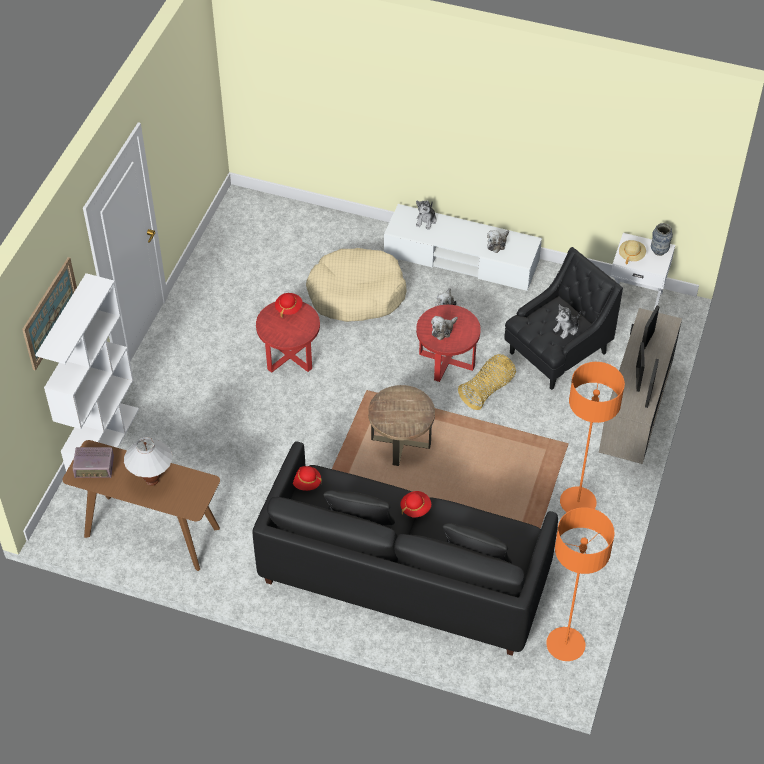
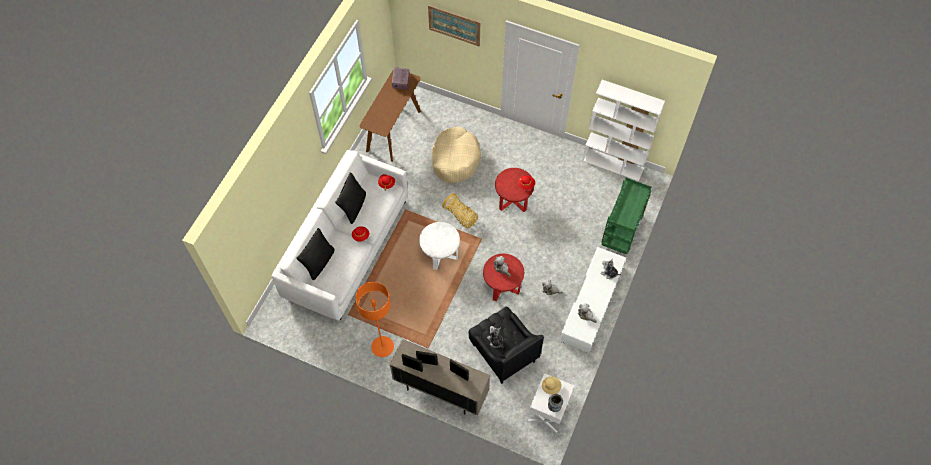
camera: 95 degrees right, 10 degrees up
white bookcase [35,273,139,471] -> white bookcase moved to [582,80,665,181]
white table lamp [124,437,172,486] -> none
black sofa [252,441,558,656] -> white sofa [272,150,408,320]
beige dog bed [306,248,407,322] -> beige dog bed moved to [431,126,481,183]
brown side table [368,385,435,466] -> white side table [419,222,460,270]
basket [458,354,516,410] -> basket moved to [442,193,478,228]
orange floor lamp [546,507,615,661] -> none
none -> green cart [601,178,652,254]

